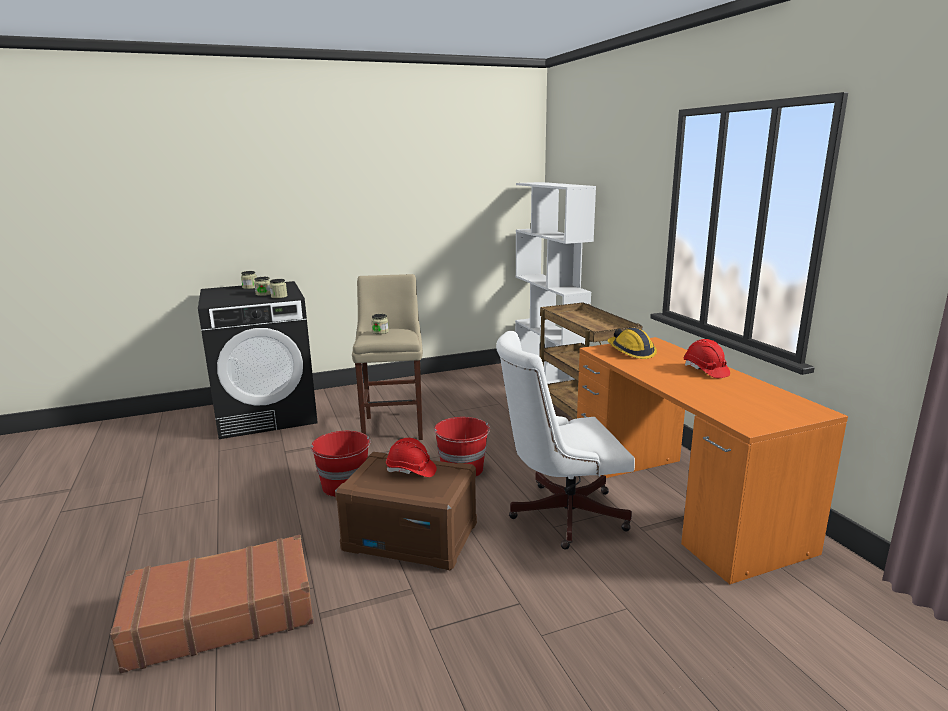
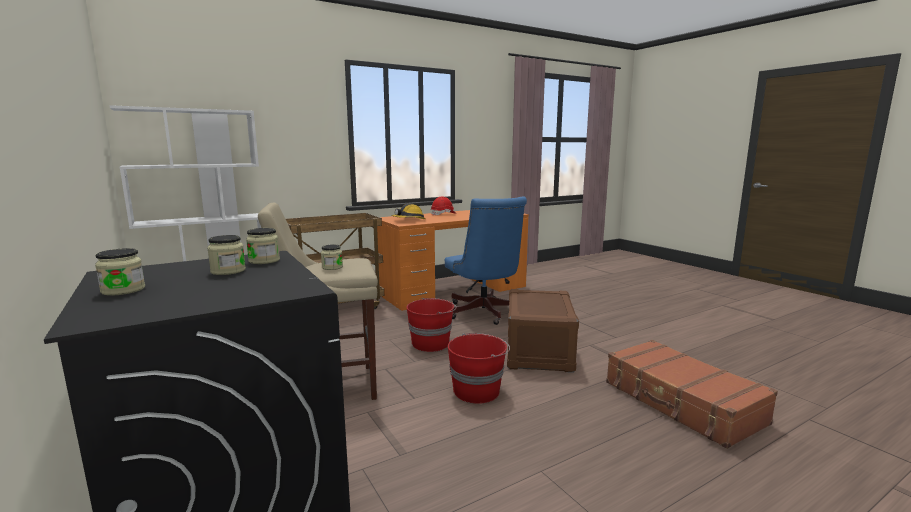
camera: 100 degrees left, 5 degrees down
red hard hat [386,438,437,477] -> none
white office chair [496,331,635,550] -> blue office chair [445,197,527,325]

